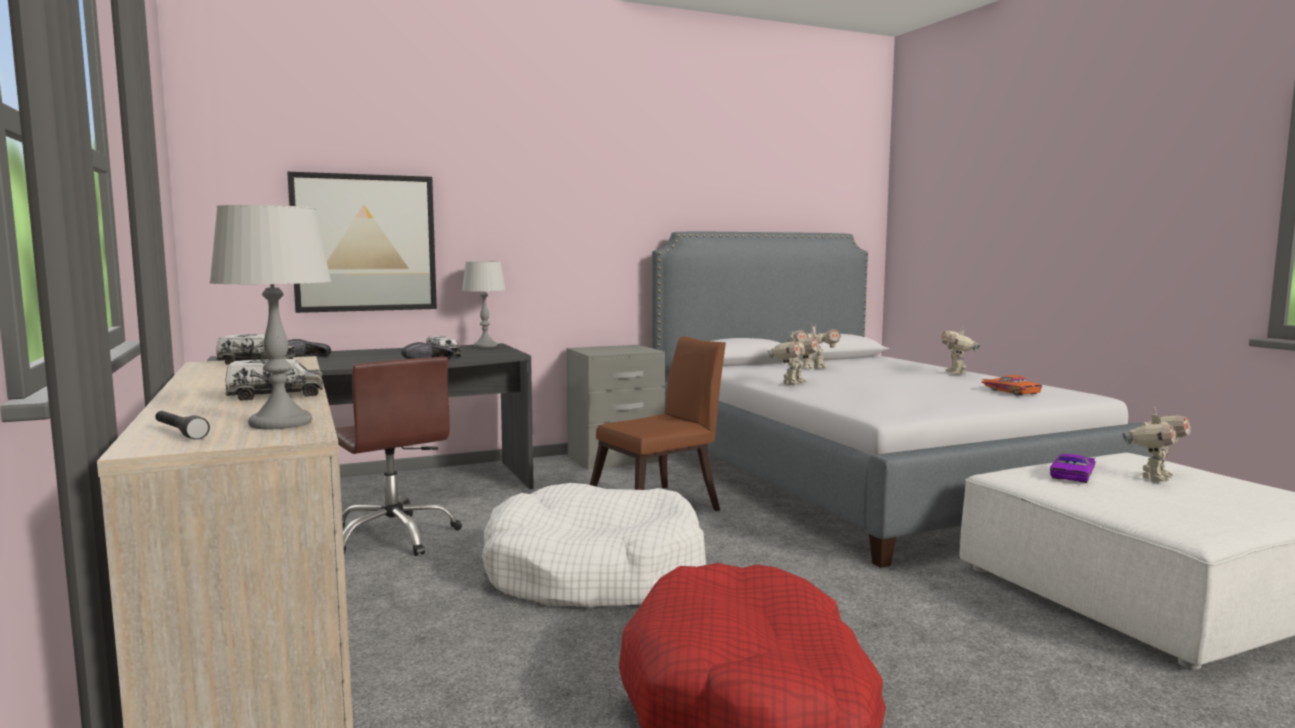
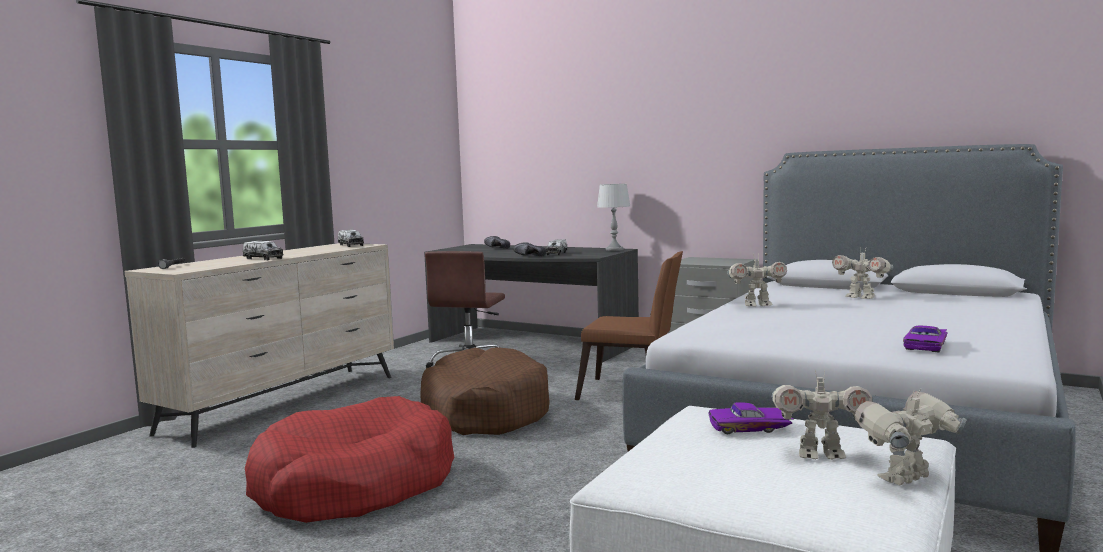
camera: 55 degrees right, 0 degrees up
grey table lamp [209,205,331,429] -> none
picture [287,172,437,313] -> none
white dog bed [482,483,706,607] -> brown dog bed [420,347,550,435]
toy robot [941,325,980,374] -> toy robot moved to [855,389,967,485]
orange toy car [981,375,1042,395] -> purple toy car [903,326,948,352]

